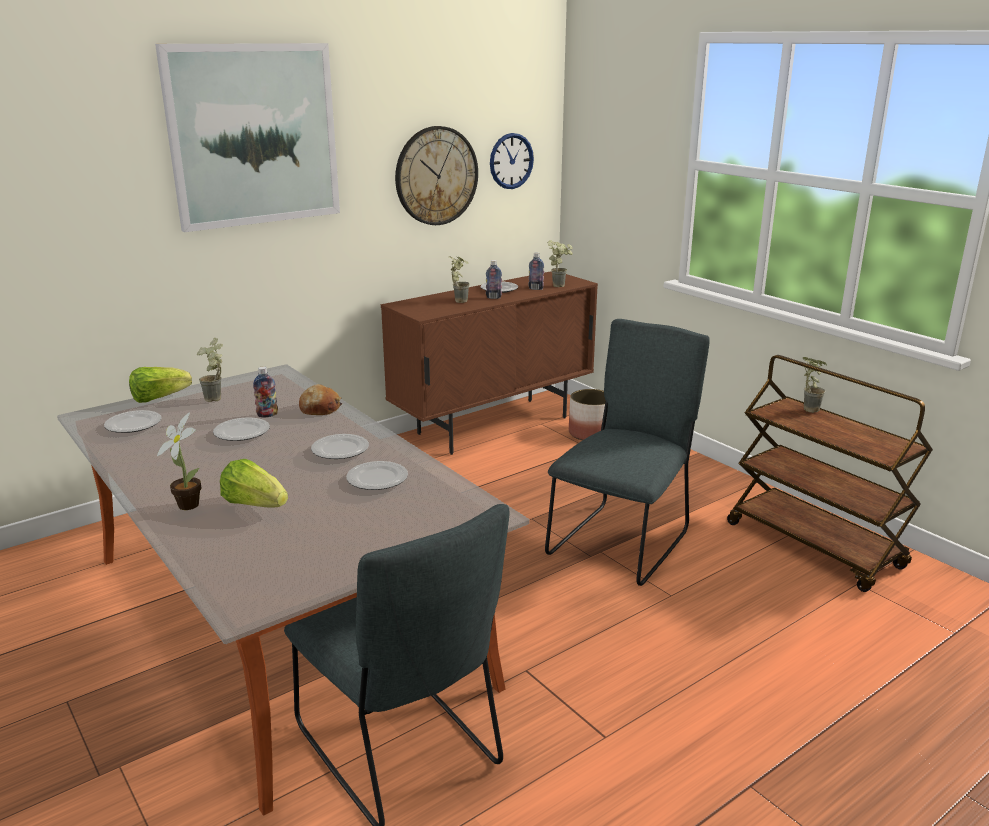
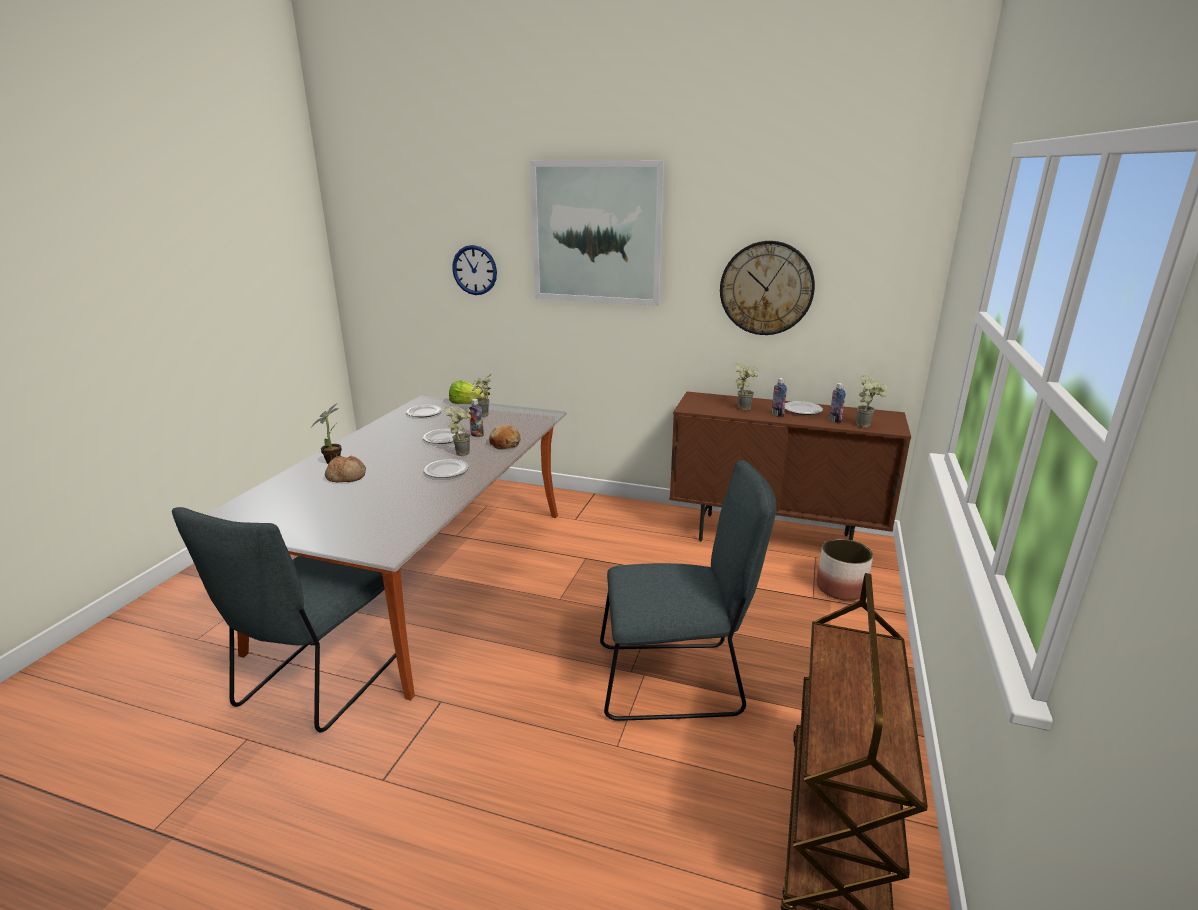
camera: 55 degrees right, 0 degrees up
lettuce [220,459,288,508] -> bread [325,456,366,482]
plate [346,461,408,490] -> none
wall clock [490,133,534,189] -> wall clock moved to [452,245,497,295]
potted plant [803,357,827,413] -> potted plant moved to [445,407,472,456]

